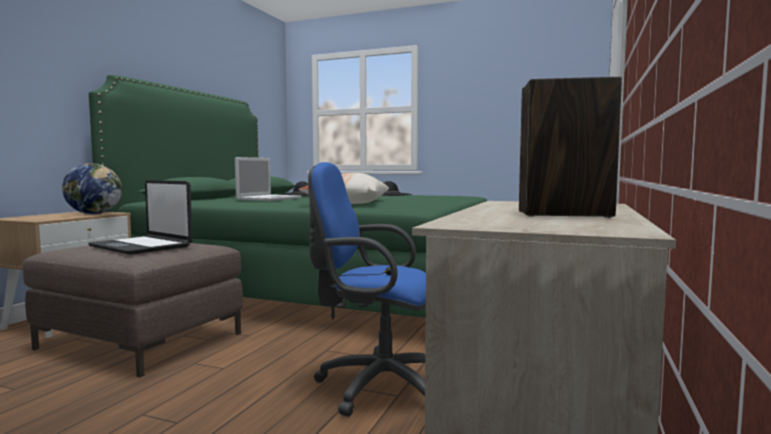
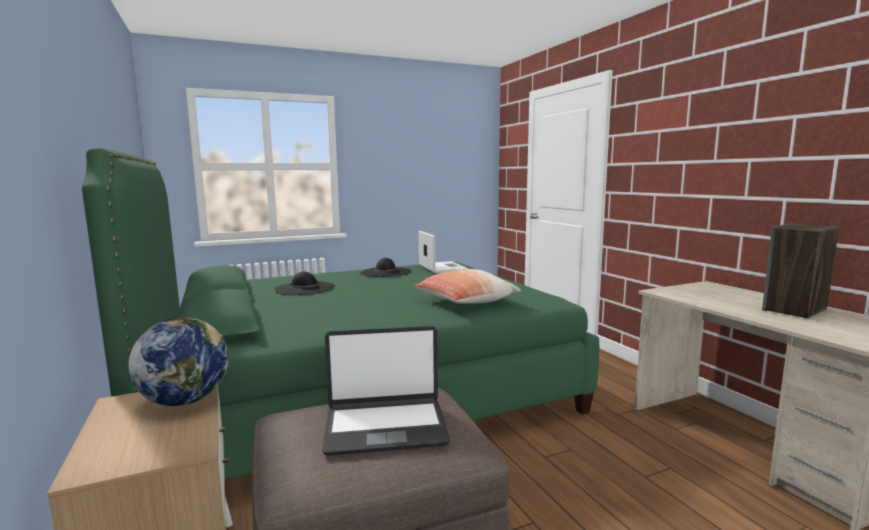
camera: 45 degrees left, 5 degrees up
laptop [235,157,301,201] -> laptop moved to [419,231,468,273]
blue office chair [308,162,426,417] -> none

